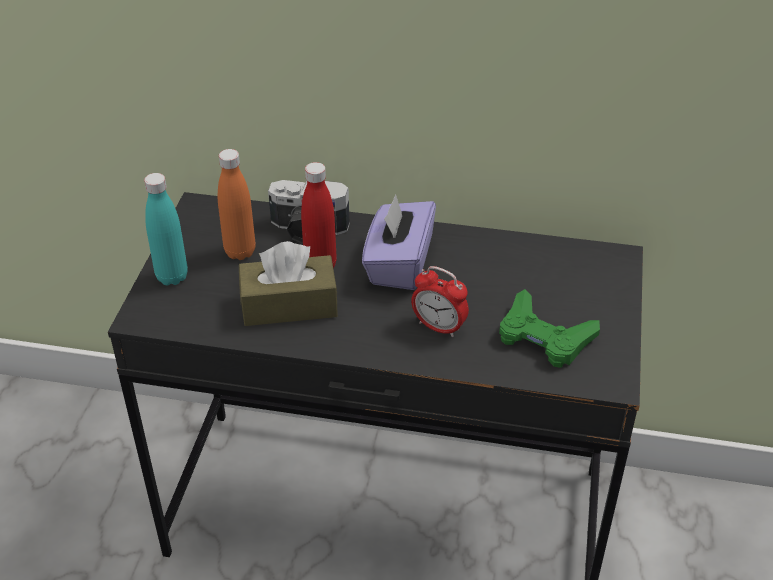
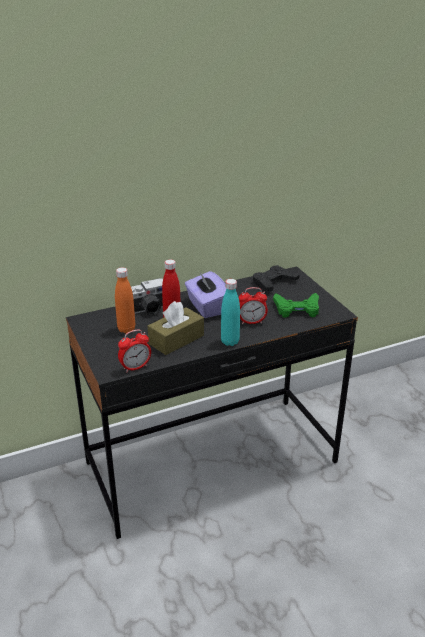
camera: 35 degrees left, 10 degrees down
turquoise bottle [144,173,188,285] -> turquoise bottle moved to [221,279,240,346]
none -> alarm clock [118,329,151,373]
none -> black game controller [253,265,299,291]

